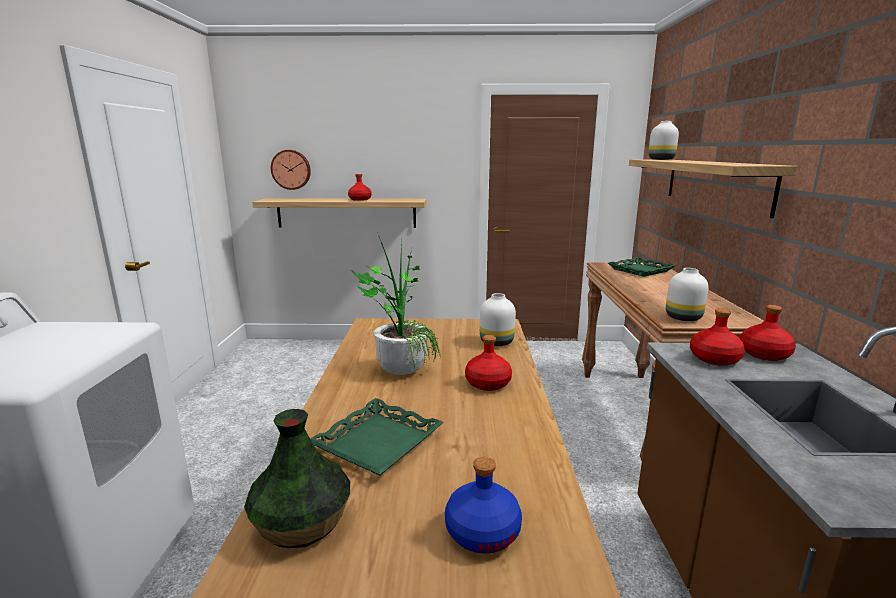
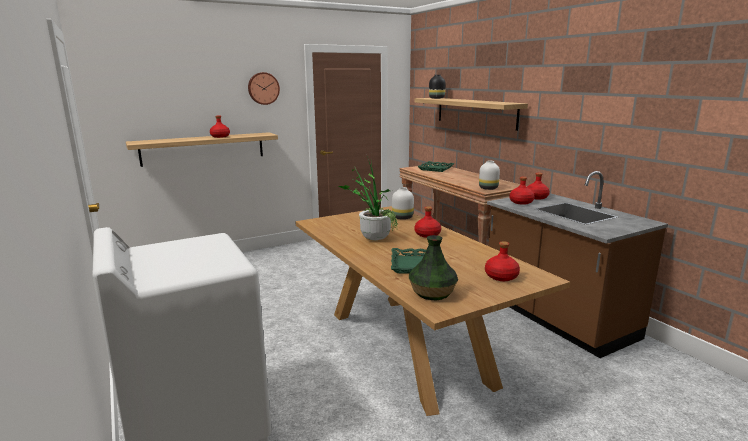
camera: 30 degrees left, 0 degrees up
wall clock [271,150,311,190] -> wall clock moved to [248,72,280,105]
blue bottle [445,457,522,554] -> red bottle [485,241,520,281]
white vase [649,121,679,160] -> black vase [429,75,445,99]

